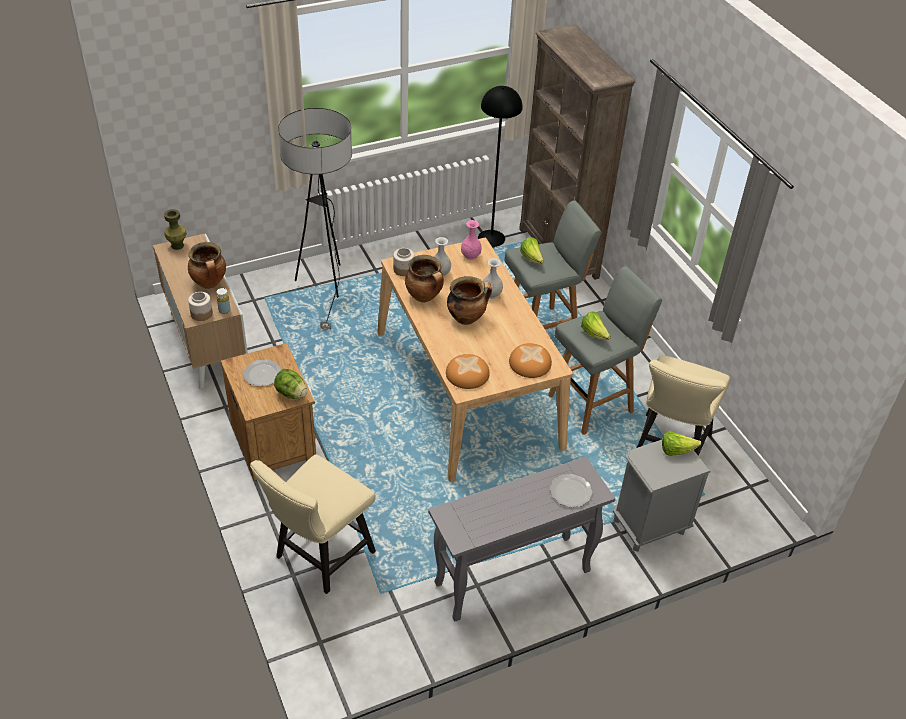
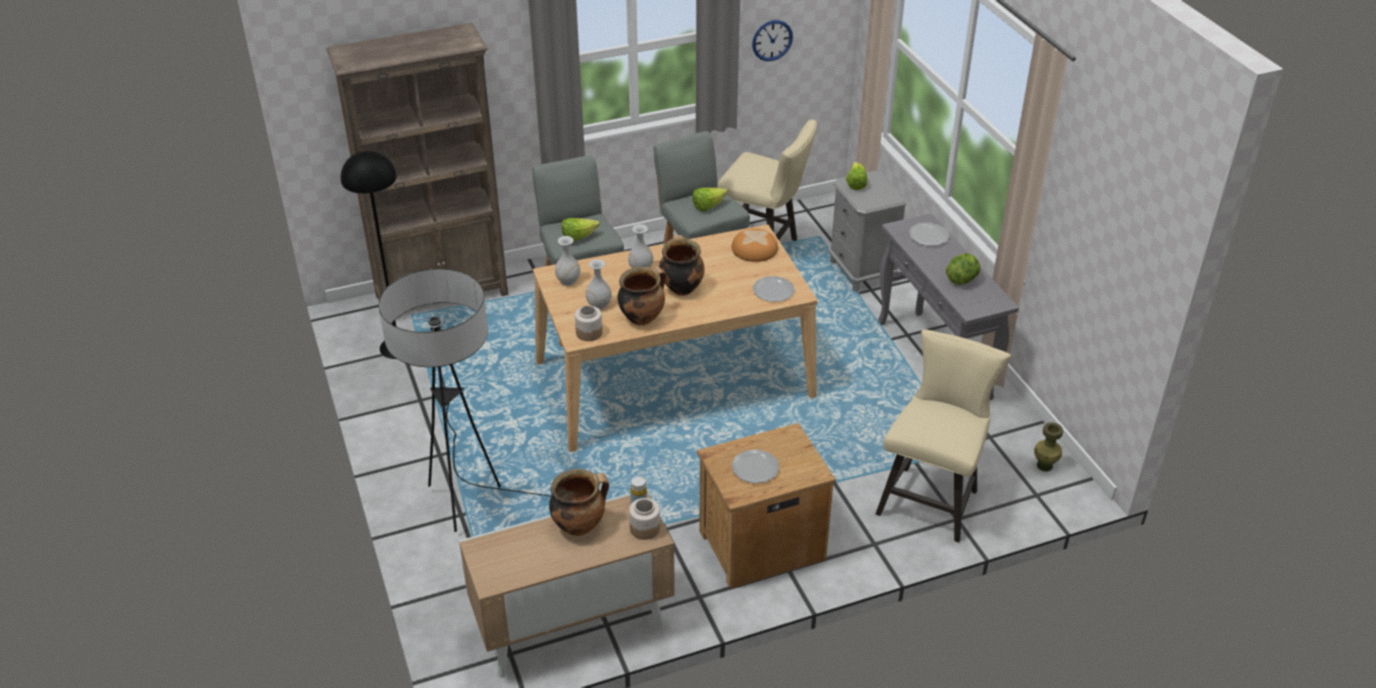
camera: 85 degrees left, 5 degrees down
green vase [164,209,187,250] -> green vase moved to [1034,422,1063,472]
beige chair [250,454,376,594] -> beige chair turned 105 degrees counterclockwise [876,329,1011,543]
lettuce [274,369,307,399] -> lettuce moved to [946,253,980,285]
bread [446,354,490,389] -> plate [752,276,795,302]
pink vase [461,220,482,260] -> white vase [555,236,580,286]
none -> wall clock [752,20,793,61]

